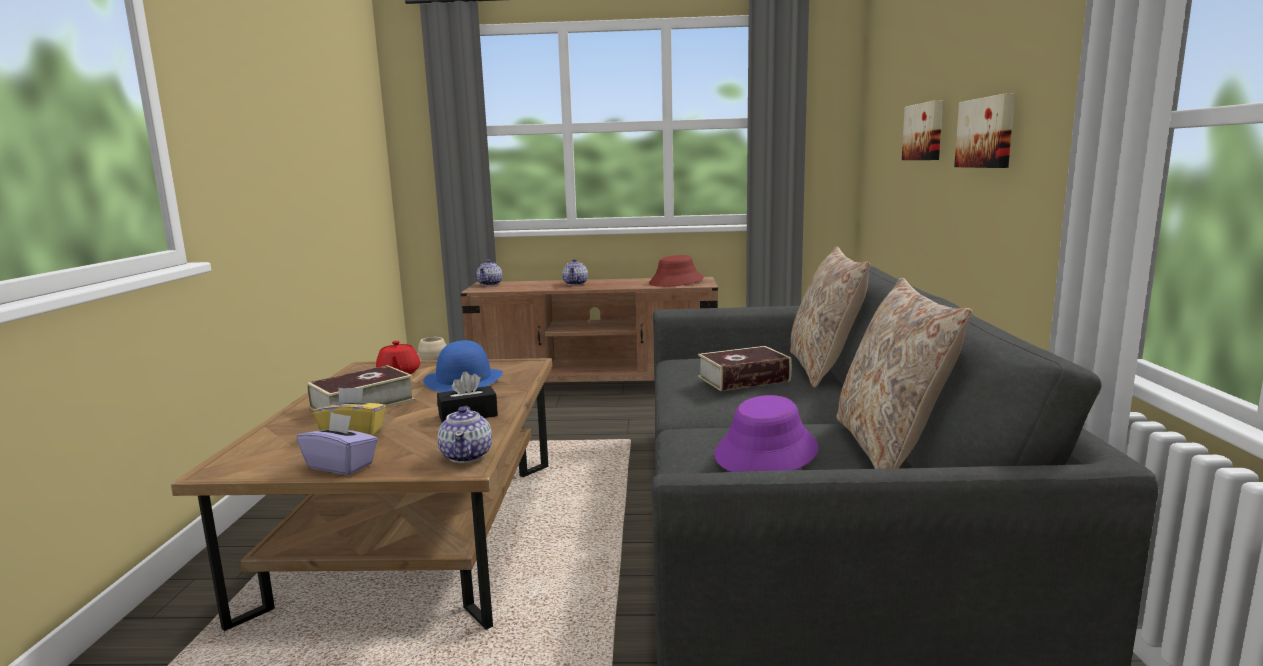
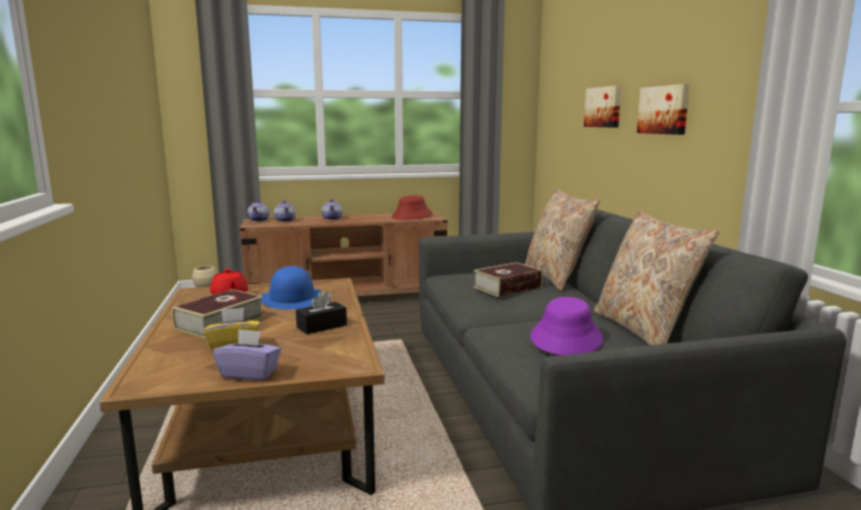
camera: 15 degrees left, 0 degrees up
teapot [438,406,492,463] -> teapot moved to [274,200,296,222]

